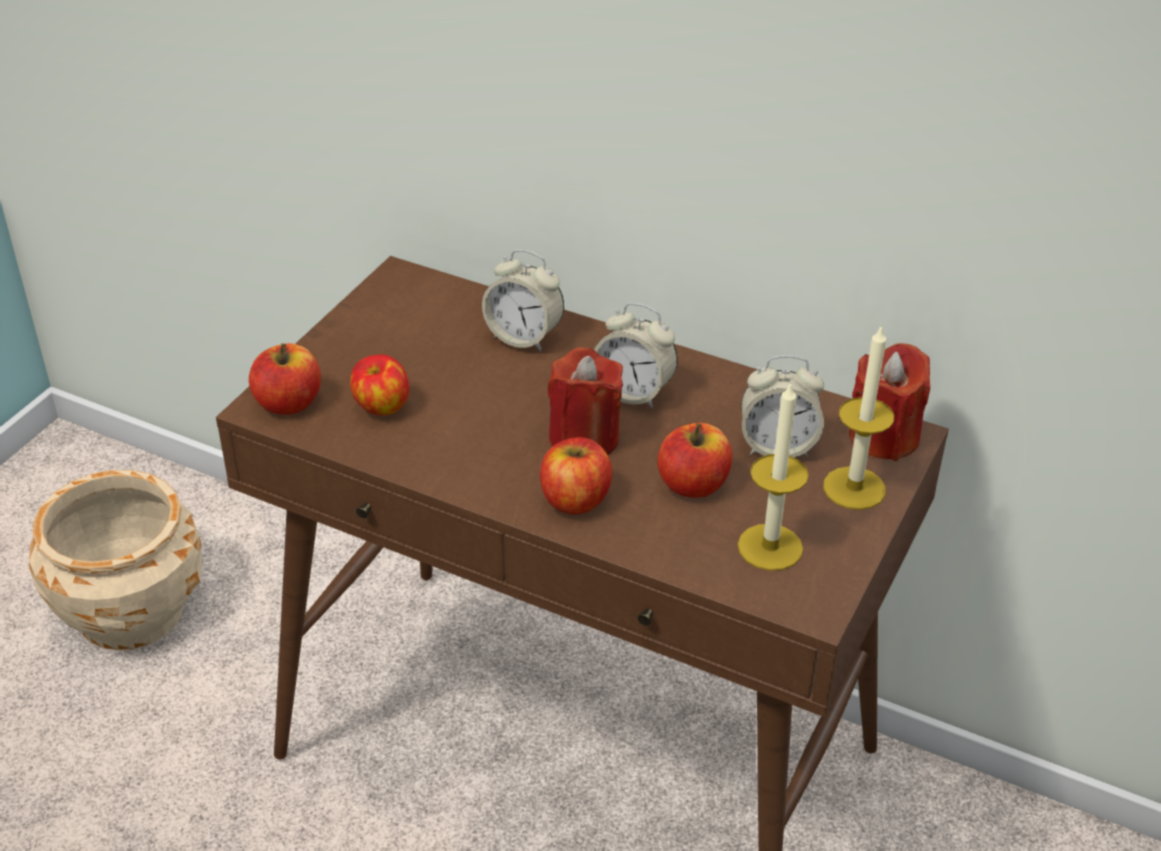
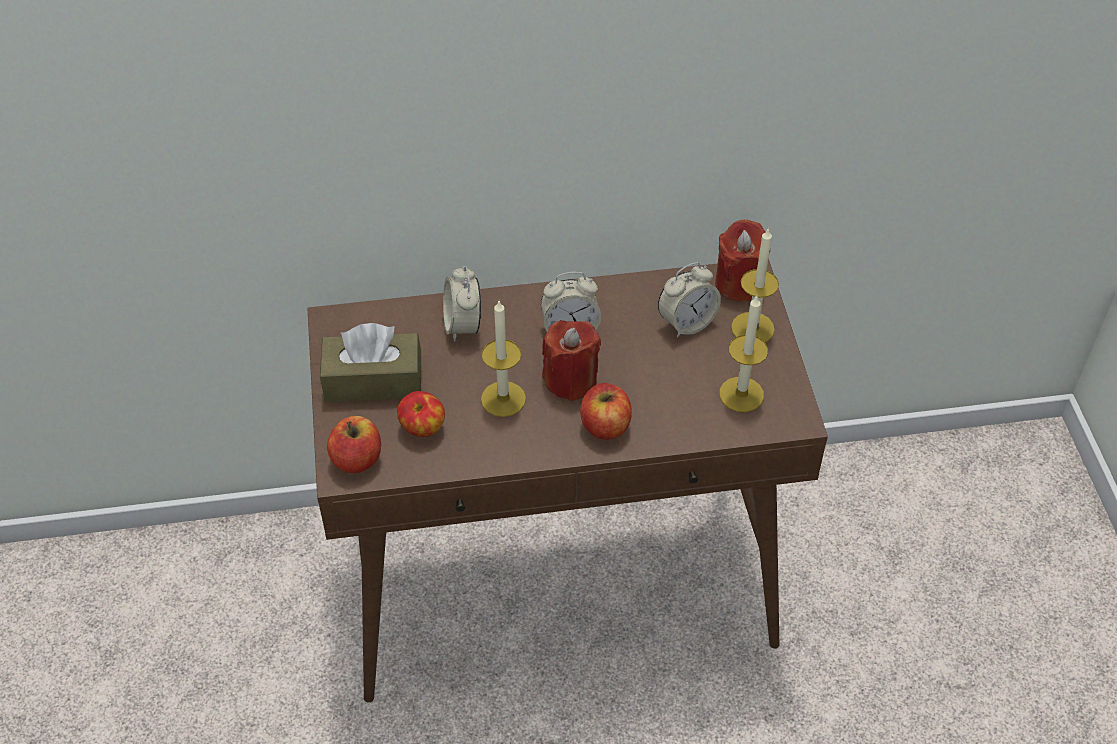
camera: 35 degrees left, 10 degrees up
beige planter [29,470,202,650] -> none
alarm clock [482,250,564,352] -> alarm clock turned 90 degrees clockwise [443,266,481,342]
apple [657,423,733,498] -> none
none -> brown tissue box [320,323,421,402]
none -> candle [481,301,526,417]

